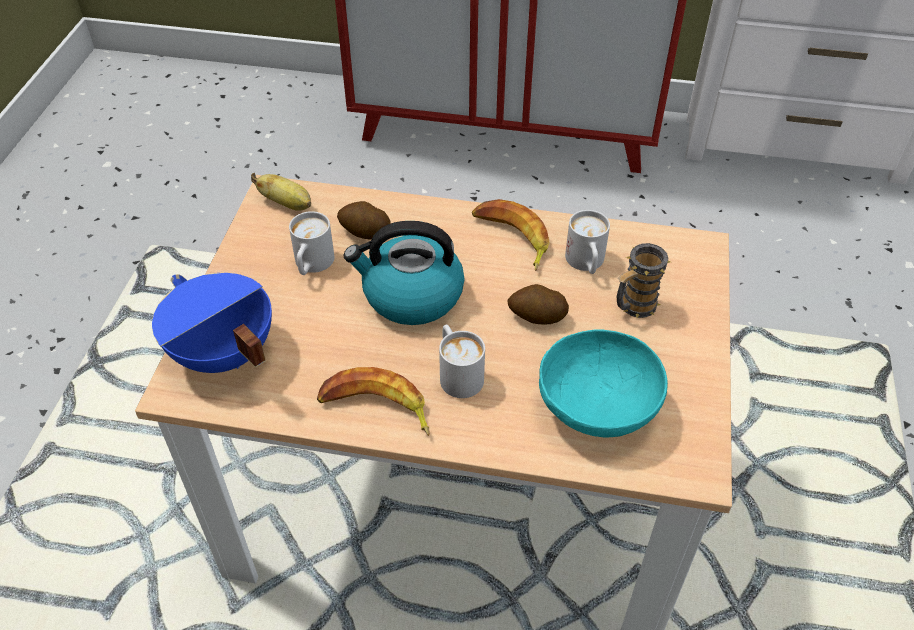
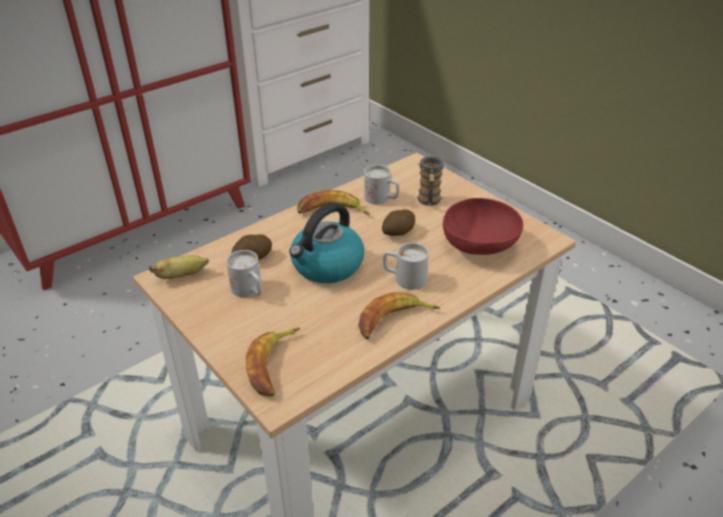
camera: 50 degrees left, 10 degrees down
blue cooking pot [152,273,272,373] -> banana [246,328,300,397]
turquoise bowl [539,329,668,438] -> red bowl [443,198,523,255]

